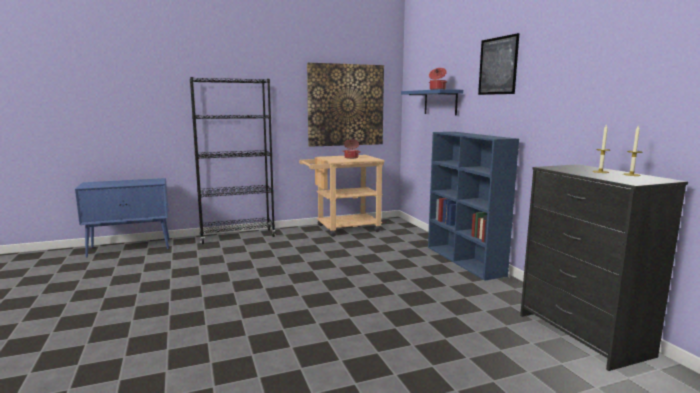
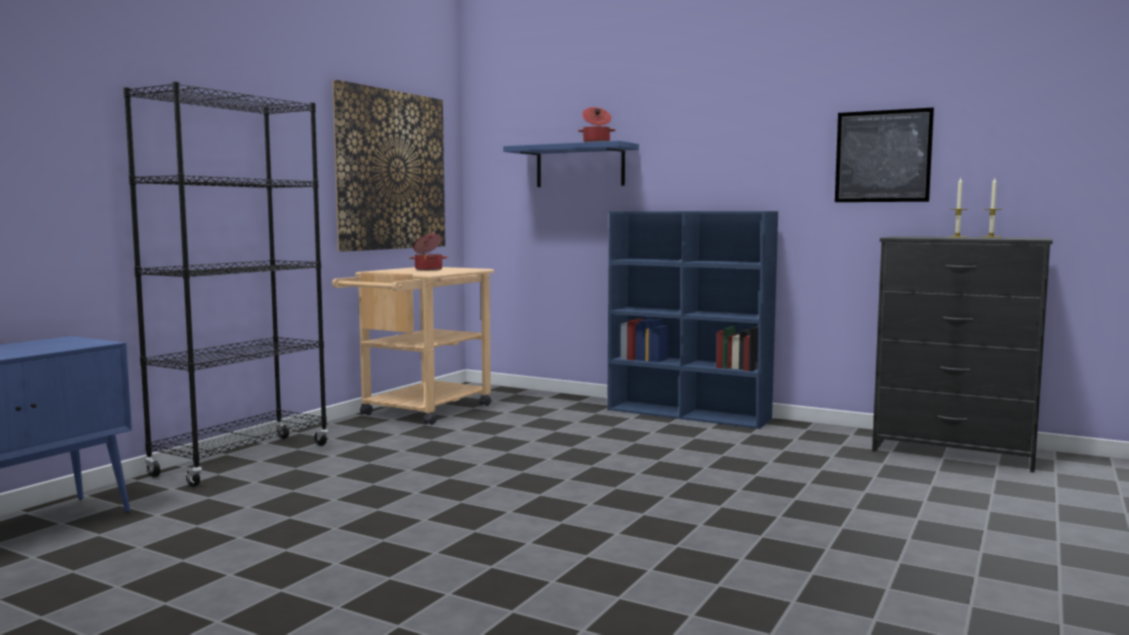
camera: 40 degrees left, 5 degrees down
picture [478,33,519,95] -> picture moved to [835,107,934,202]

